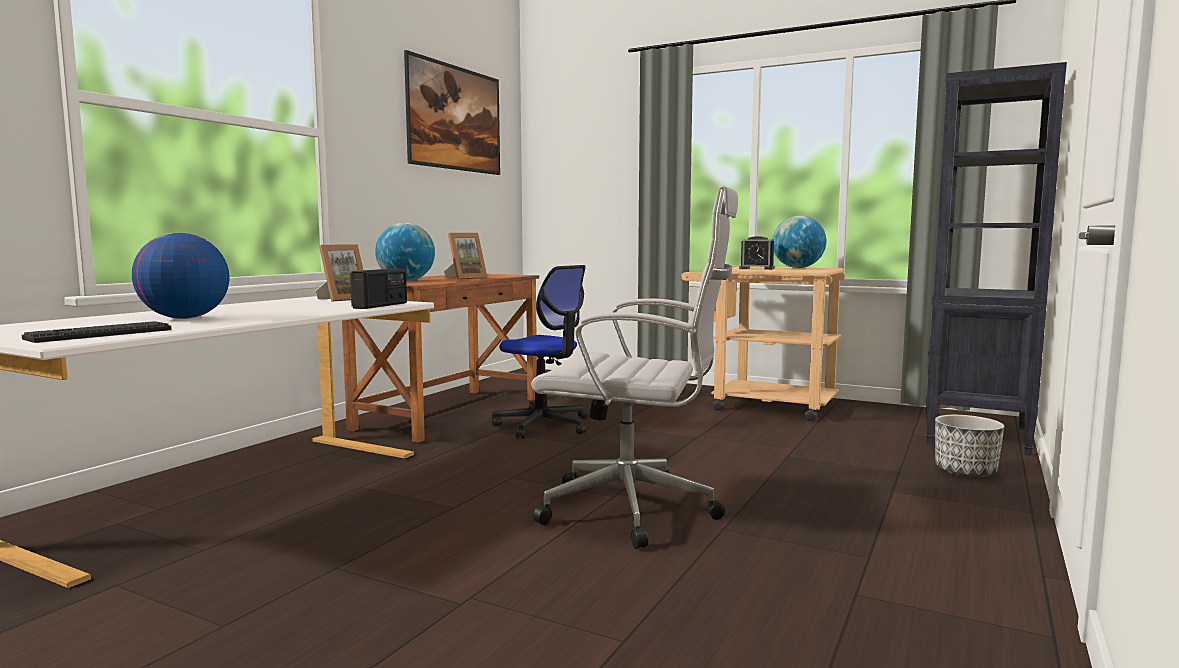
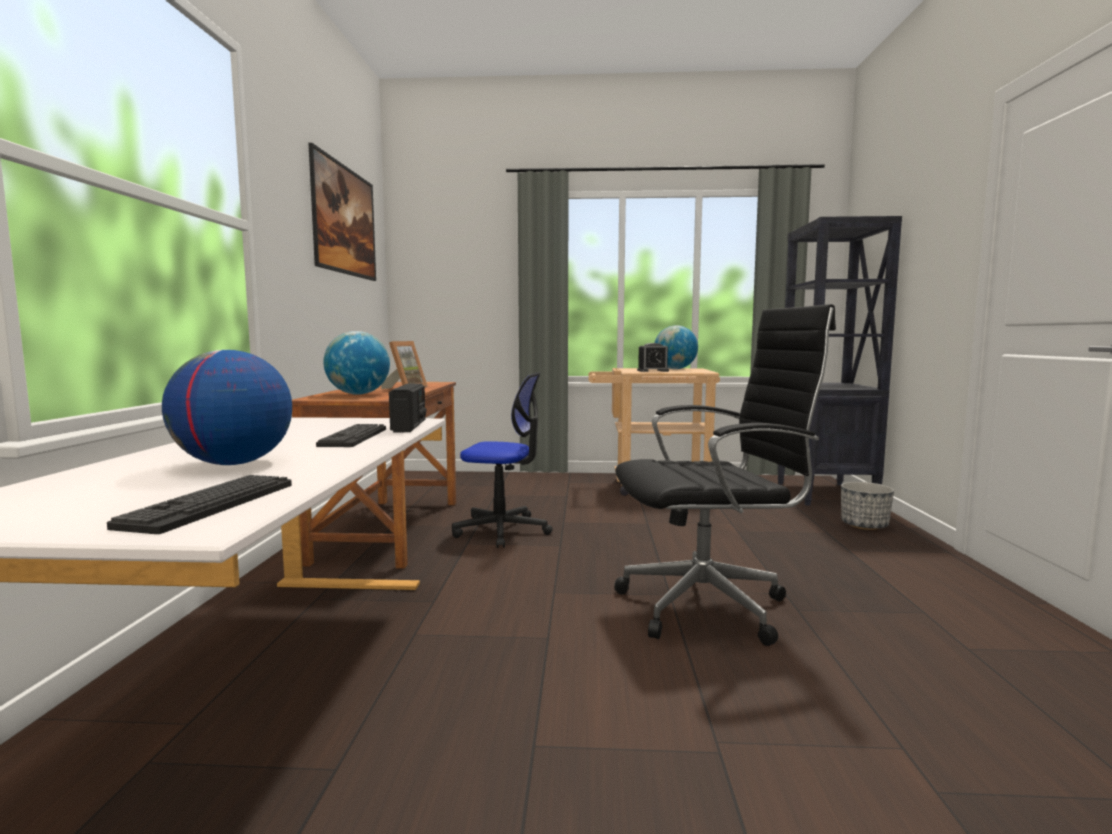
camera: 25 degrees left, 0 degrees up
picture frame [316,244,364,302] -> none
white office chair [531,186,738,549] -> black office chair [615,304,836,646]
none -> keyboard [316,424,386,447]

